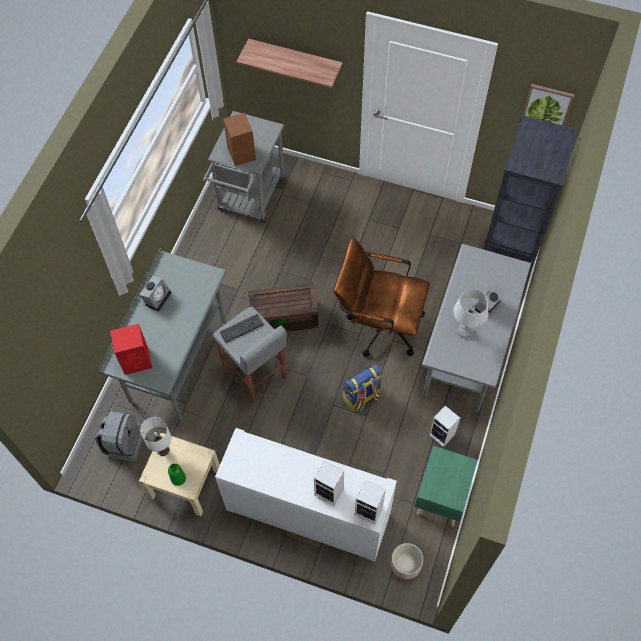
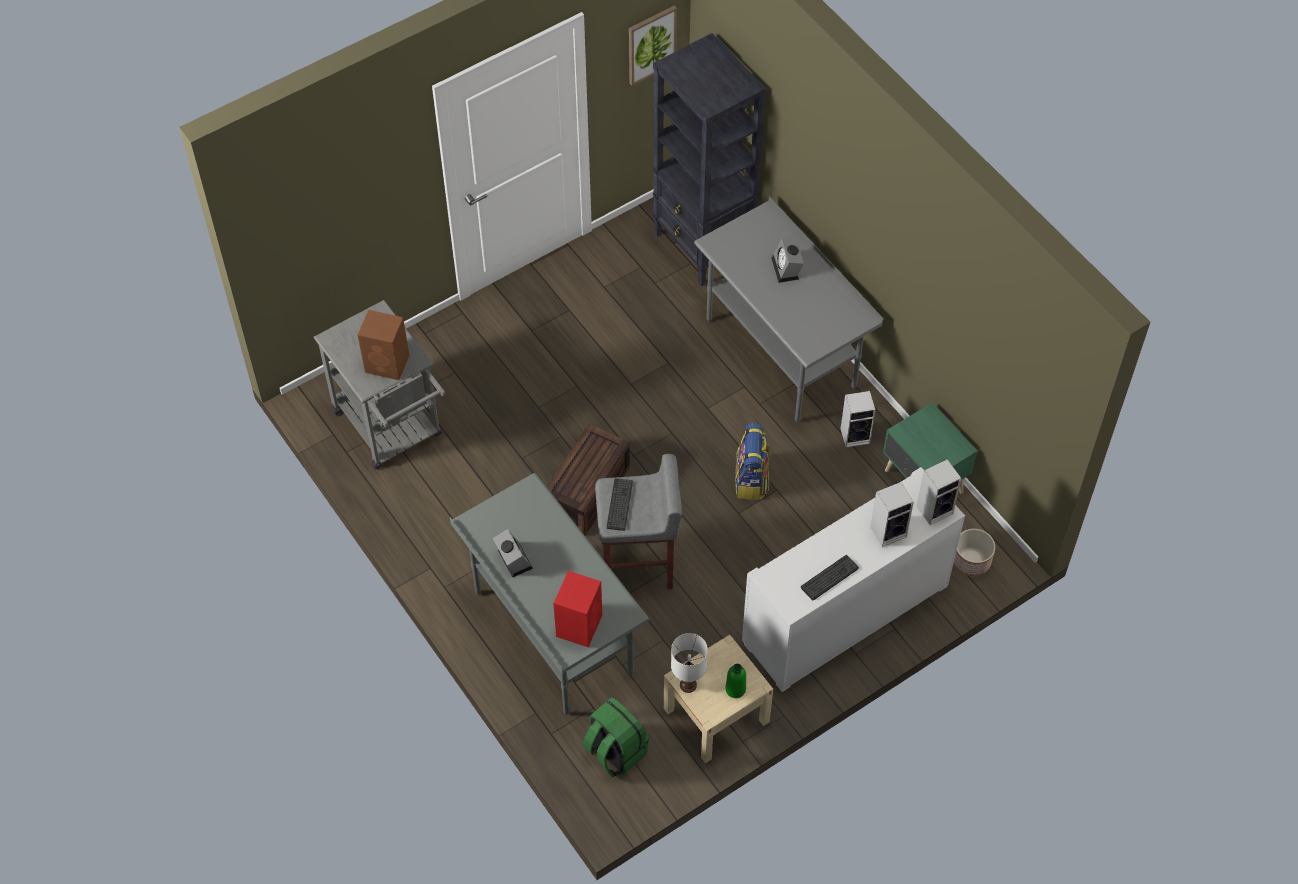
camera: 55 degrees left, 5 degrees down
grey backpack [95,411,142,462] -> green backpack [583,697,649,777]
shelf [236,39,343,88] -> none
brown office chair [334,237,430,357] -> none
grey table lamp [453,289,488,338] -> none
none -> keyboard [801,555,859,601]

